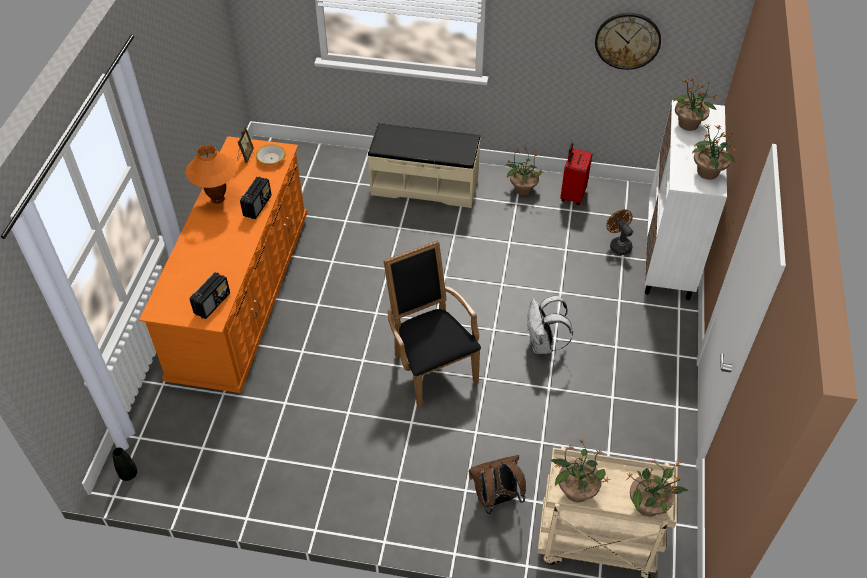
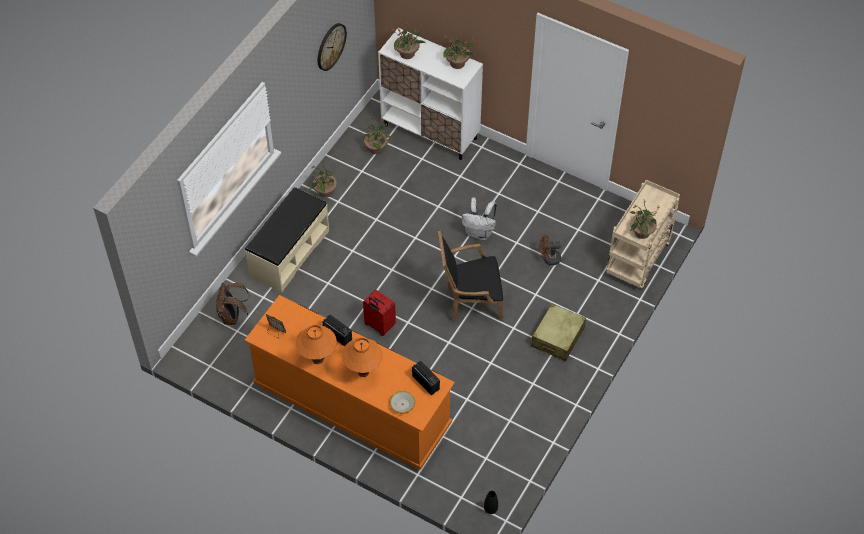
camera: 70 degrees left, 5 degrees up
bowl [256,144,286,165] -> bowl moved to [390,391,415,413]
brown backpack [469,455,526,514] -> brown backpack moved to [216,283,250,325]
red suitcase [560,143,593,205] -> red suitcase moved to [363,290,396,336]
brown fan [606,209,633,255] -> brown fan moved to [539,234,561,265]
potted plant [626,460,688,517] -> potted plant moved to [364,117,391,154]
none -> orange table lamp [341,338,383,377]
none -> beige suitcase [531,304,586,361]

